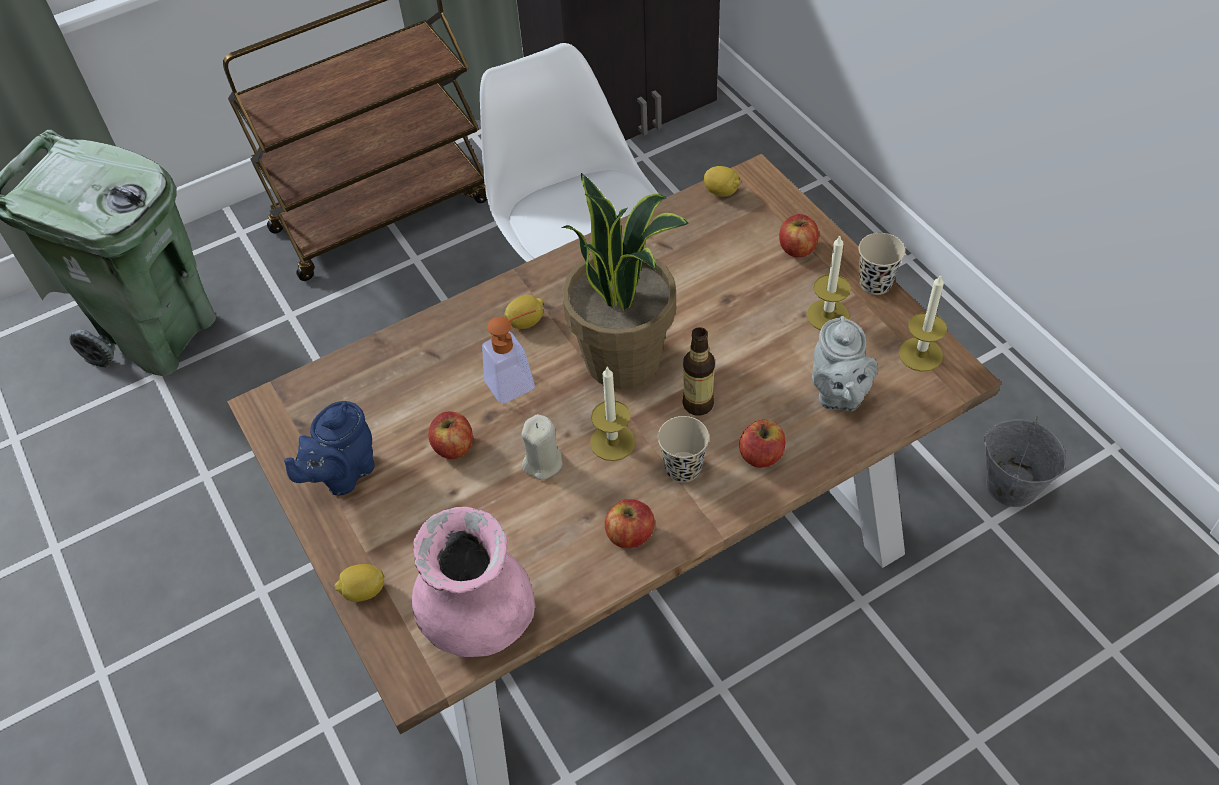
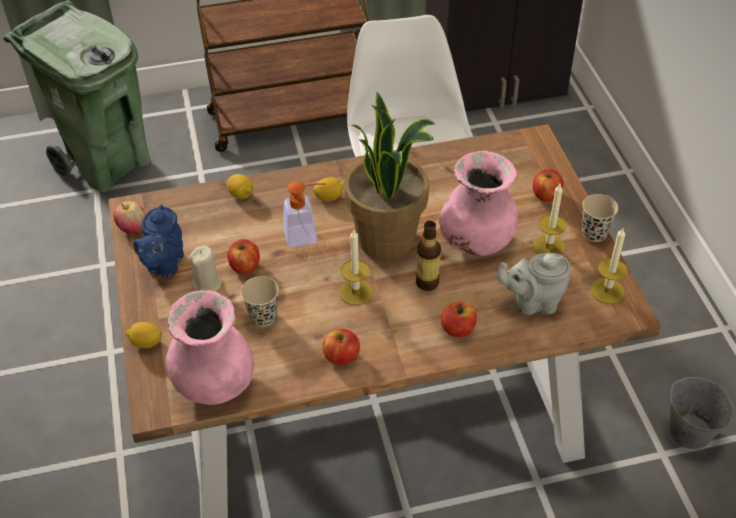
camera: 15 degrees right, 5 degrees down
blue teapot [284,401,375,496] -> blue teapot turned 45 degrees counterclockwise [133,204,184,278]
beige candle [522,414,563,480] -> beige candle moved to [189,246,223,292]
beige cup [658,416,709,483] -> beige cup moved to [241,276,279,327]
lemon [704,166,741,197] -> lemon moved to [227,174,253,199]
grey teapot [812,316,878,411] -> grey teapot turned 75 degrees clockwise [496,253,571,315]
none -> apple [114,201,146,233]
none -> pink vase [439,151,518,256]

